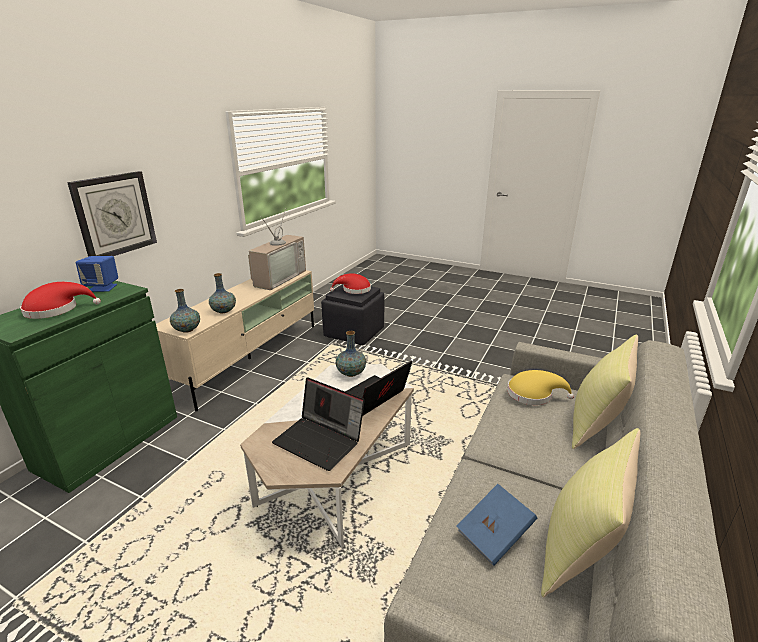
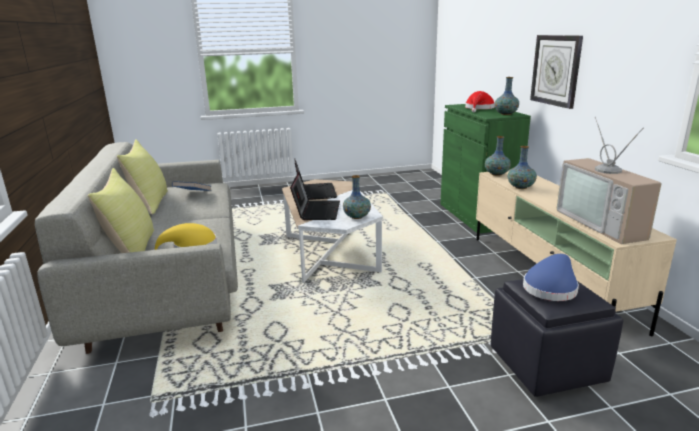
camera: 140 degrees right, 5 degrees down
blue speaker [76,256,118,292] -> vase [495,77,519,115]
laptop [272,377,365,471] -> laptop turned 90 degrees clockwise [294,158,337,200]
red hat [330,273,371,294] -> blue hat [523,254,579,301]

